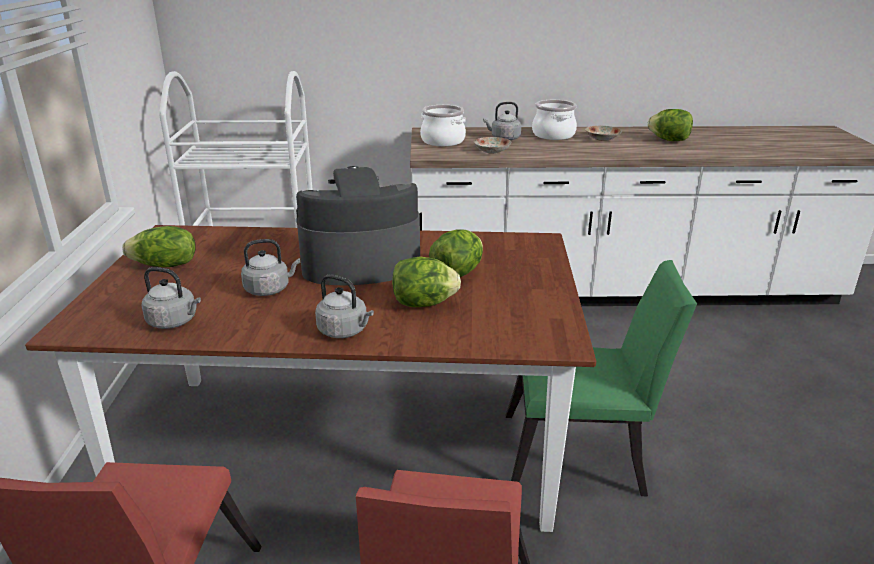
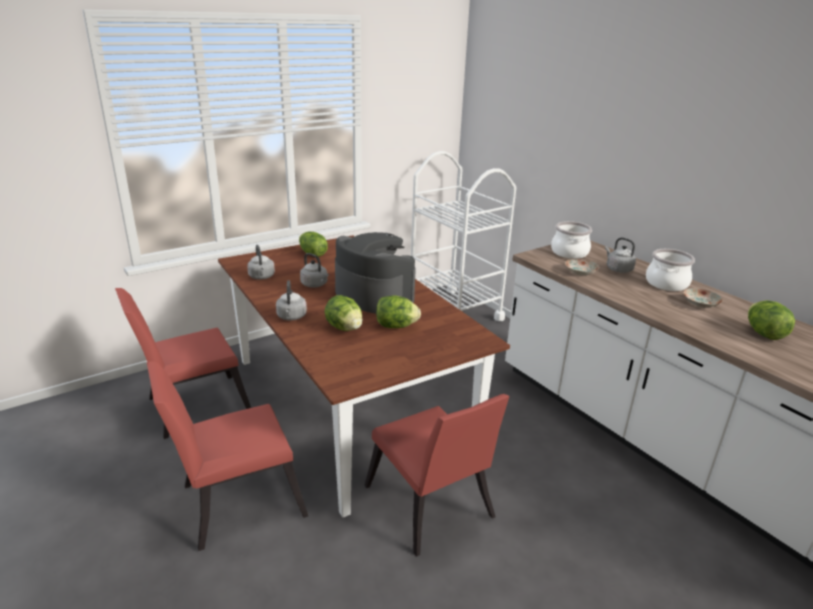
camera: 55 degrees right, 0 degrees up
green chair [506,260,697,496] -> red chair [364,394,509,557]

